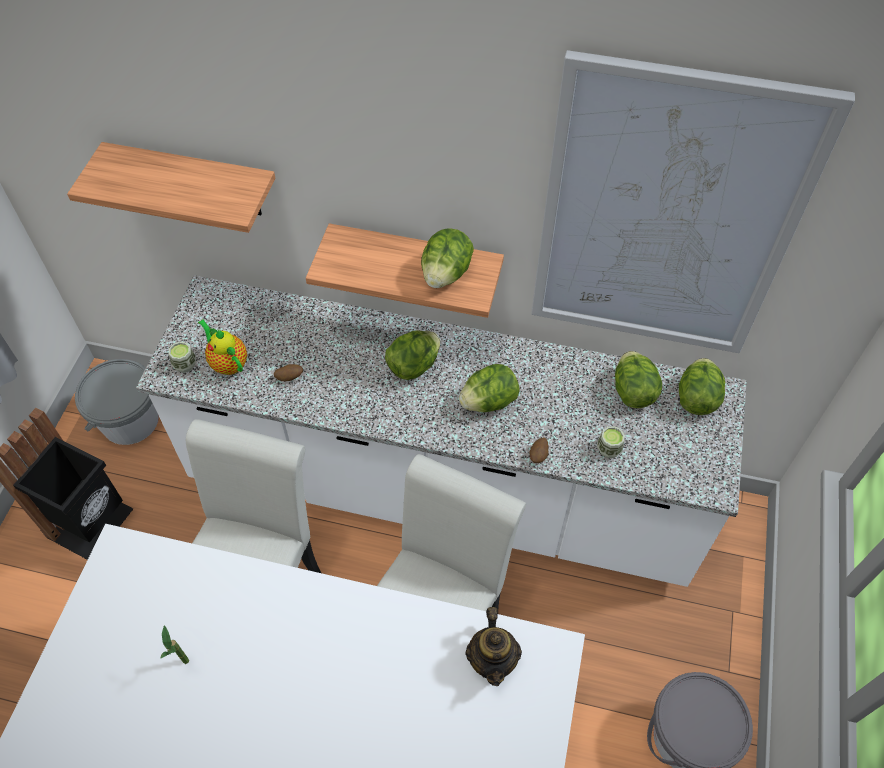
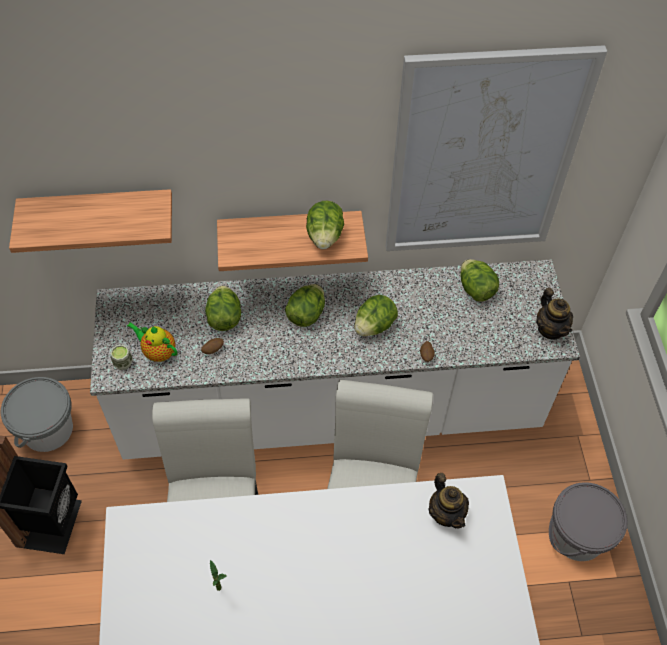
camera: 20 degrees left, 0 degrees up
cup [597,426,625,458] -> none
lettuce [679,358,725,415] -> lettuce moved to [205,285,241,331]
none -> teapot [536,288,573,340]

